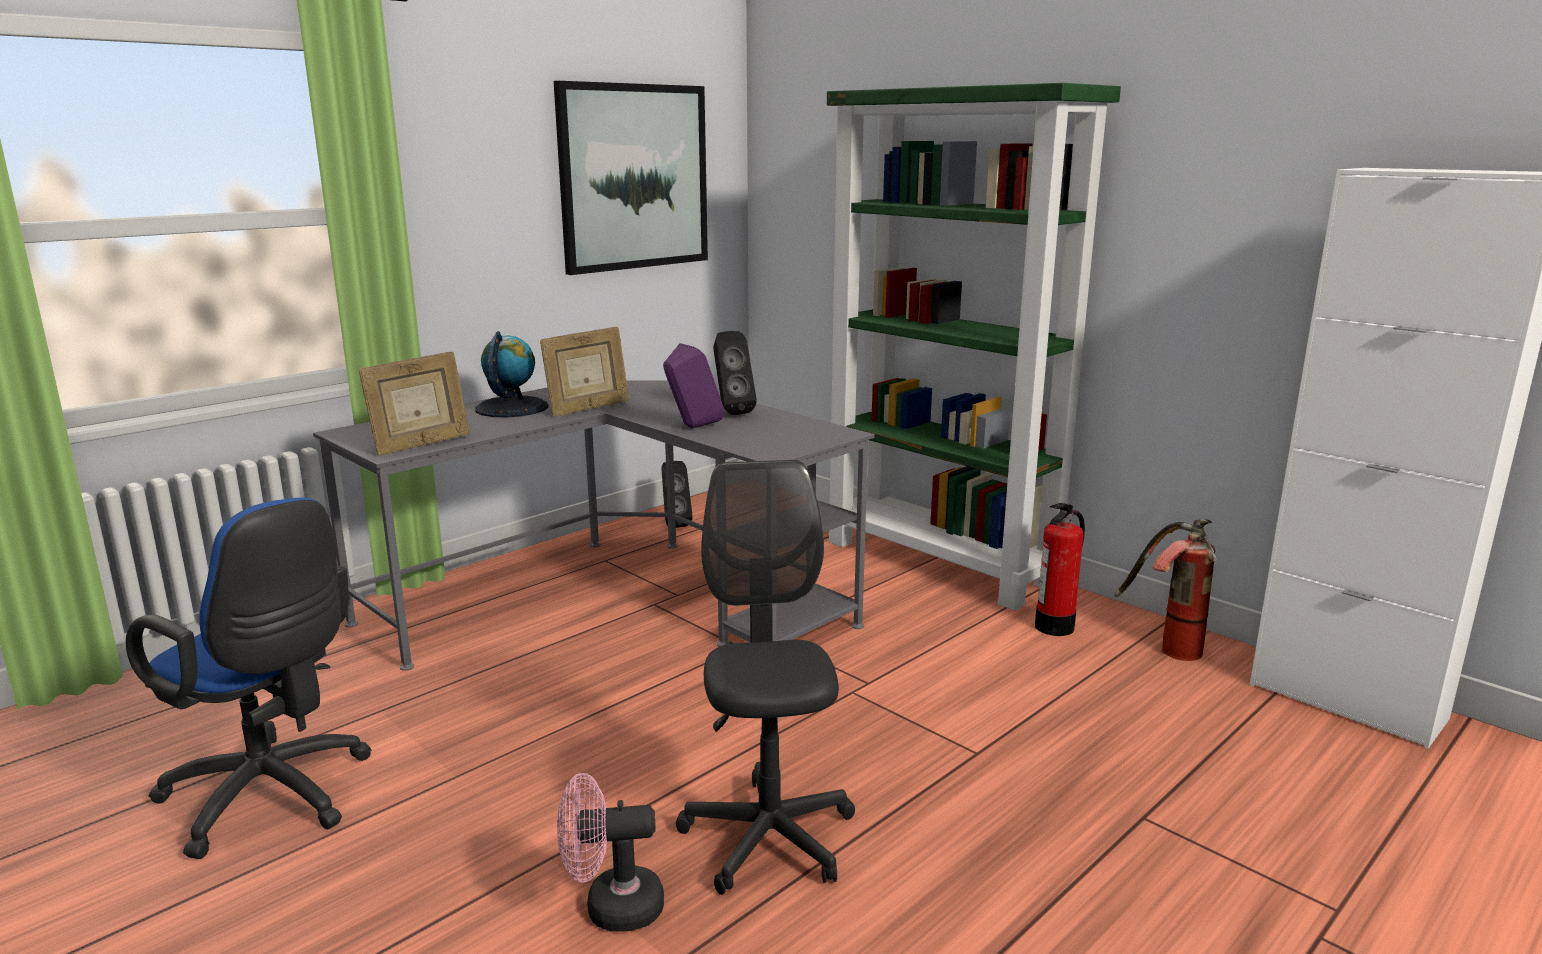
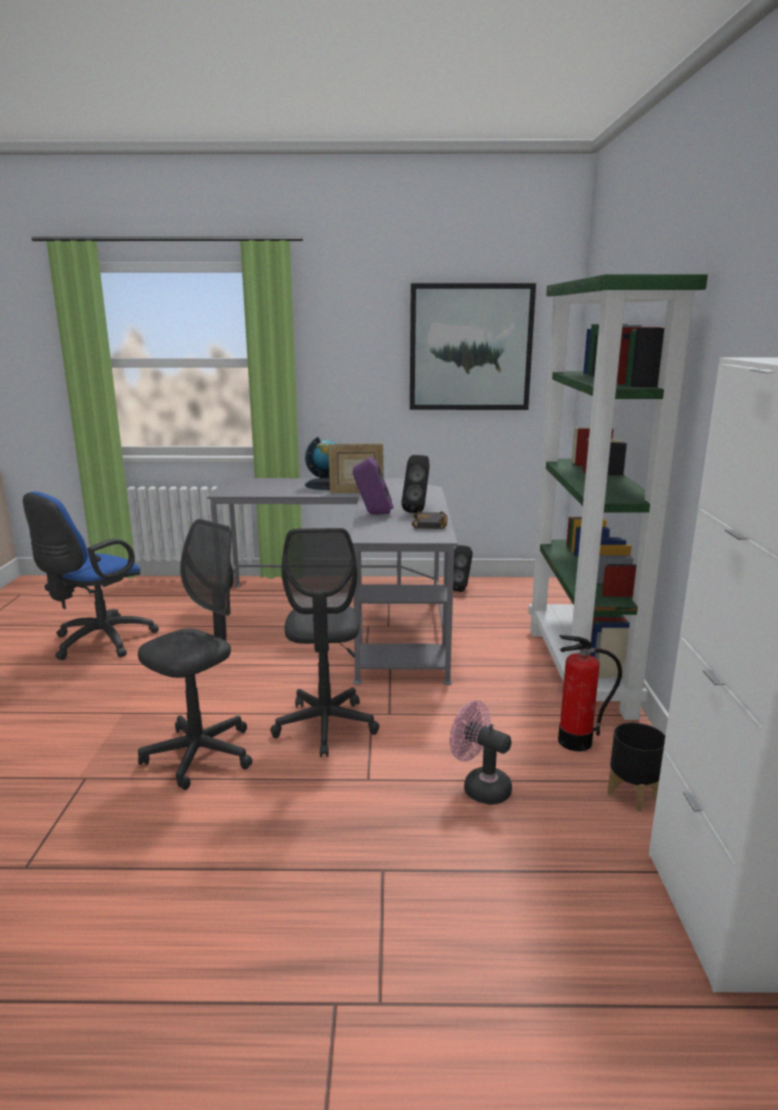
camera: 45 degrees right, 0 degrees up
blue office chair [126,498,372,859] -> blue office chair turned 45 degrees clockwise [23,492,159,660]
picture frame [359,351,470,456] -> none
pink fan [557,773,664,932] -> pink fan moved to [450,700,512,805]
fire extinguisher [1115,518,1217,661] -> black planter [607,722,665,811]
none -> grey office chair [270,528,379,757]
none -> black book [412,511,448,529]

